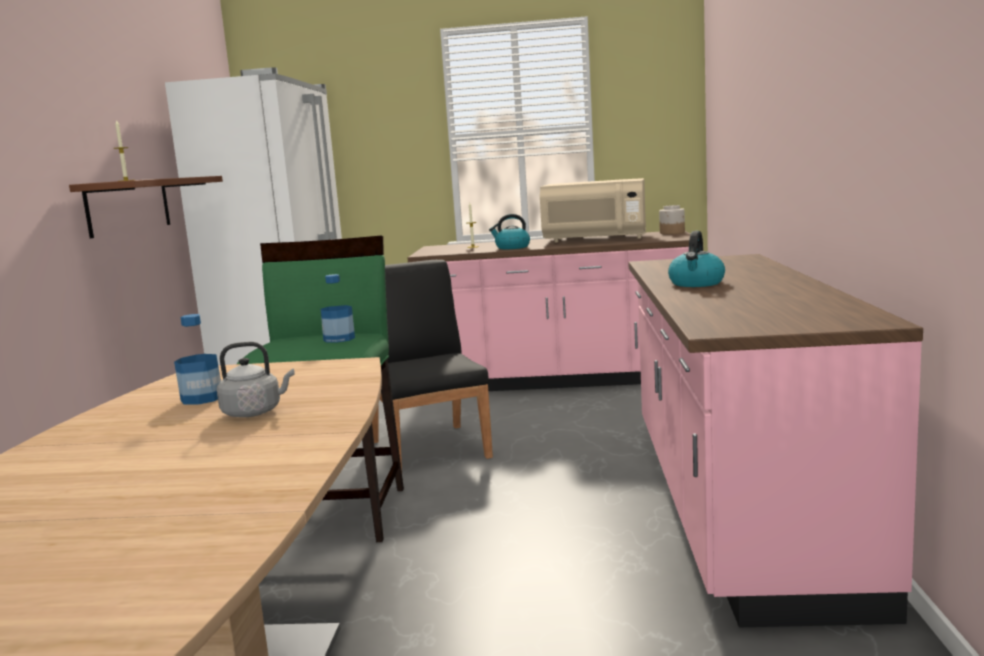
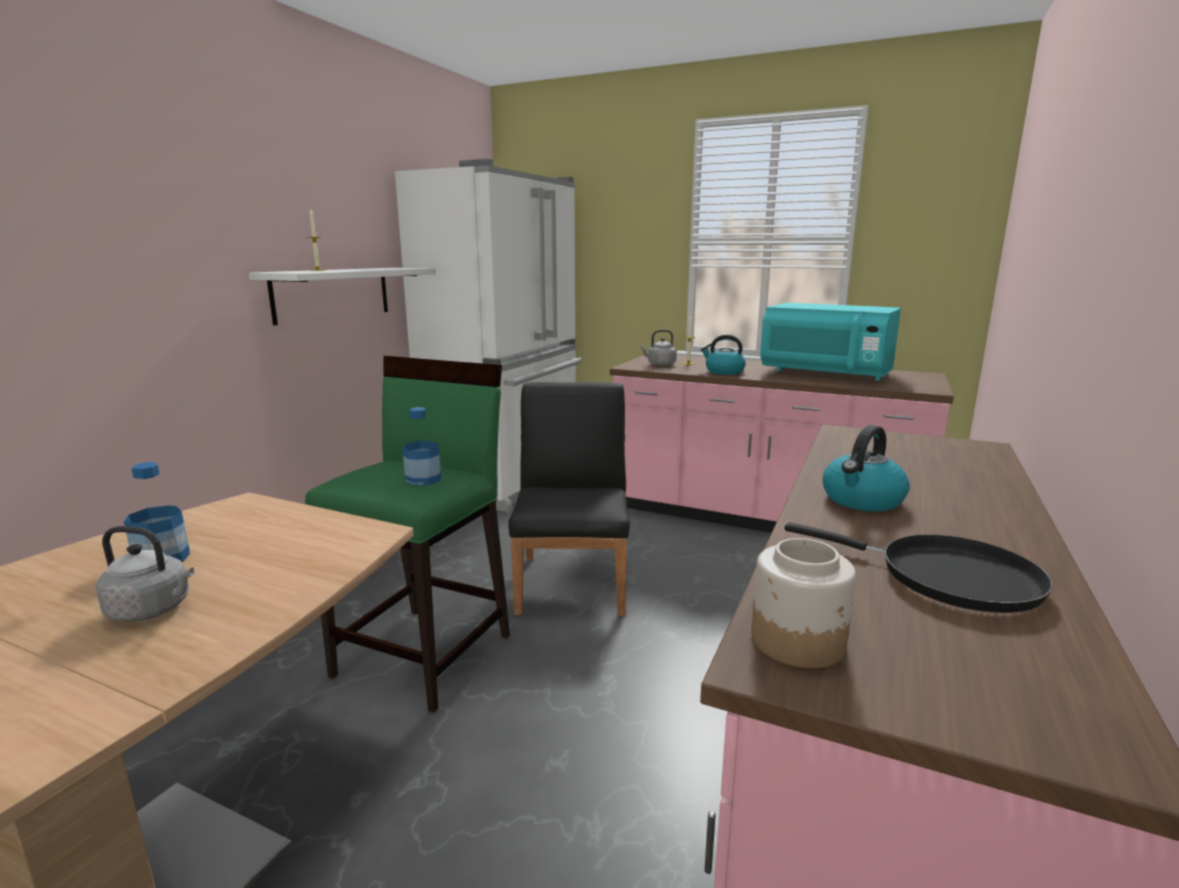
camera: 20 degrees right, 5 degrees up
brown shelf [69,176,223,238] -> white shelf [249,268,436,325]
beige microwave [540,178,646,243] -> turquoise microwave [760,303,901,381]
jar [659,205,685,234] -> jar moved to [751,538,856,668]
none -> grey kettle [640,330,677,366]
none -> black frying pan [785,522,1053,613]

